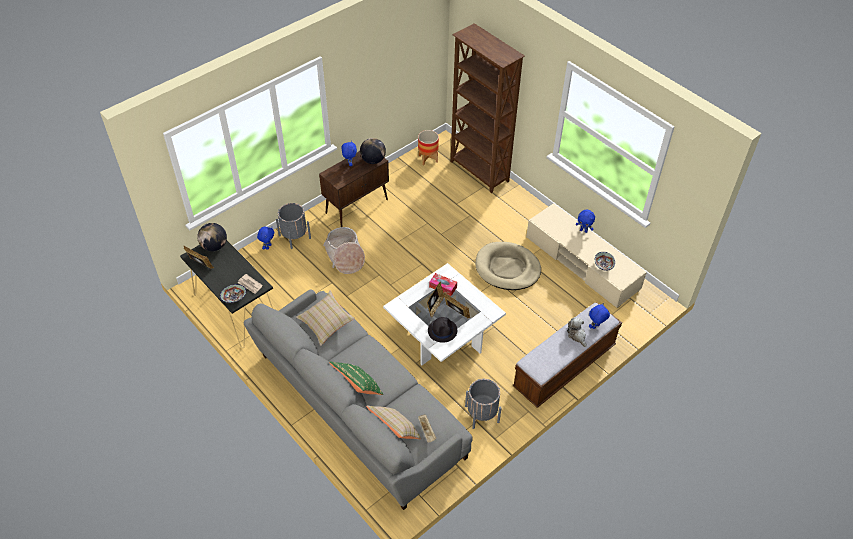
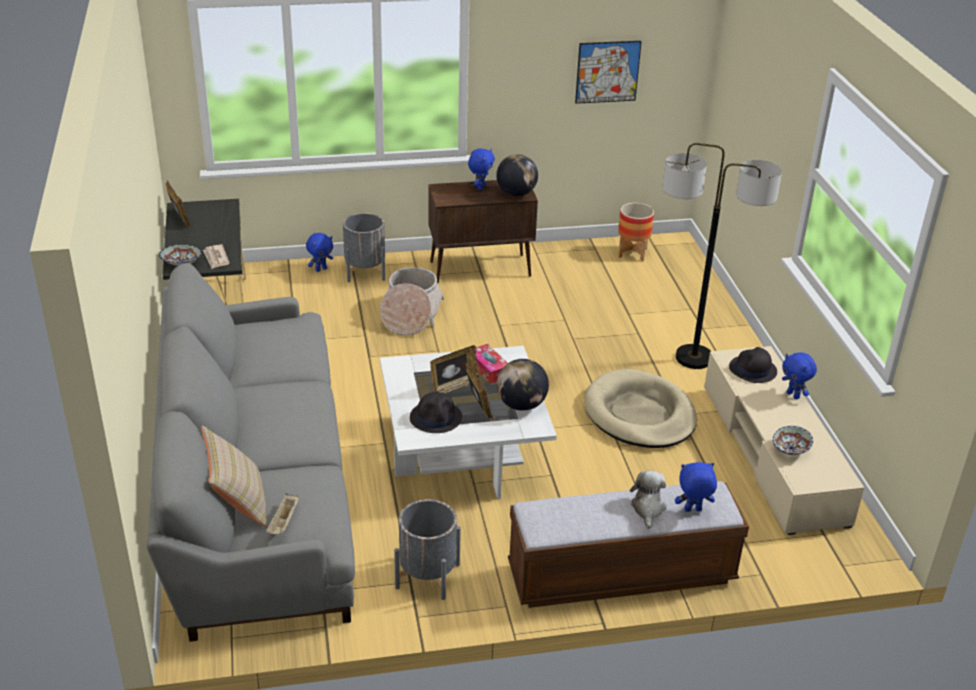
camera: 30 degrees right, 15 degrees down
globe [197,223,227,251] -> globe moved to [497,359,549,411]
beige pillow [296,291,355,346] -> none
green pillow [329,362,383,395] -> none
brown bookcase [451,23,525,193] -> none
none -> picture [575,41,642,104]
none -> floor lamp [662,143,782,369]
none -> black hat [729,347,777,383]

